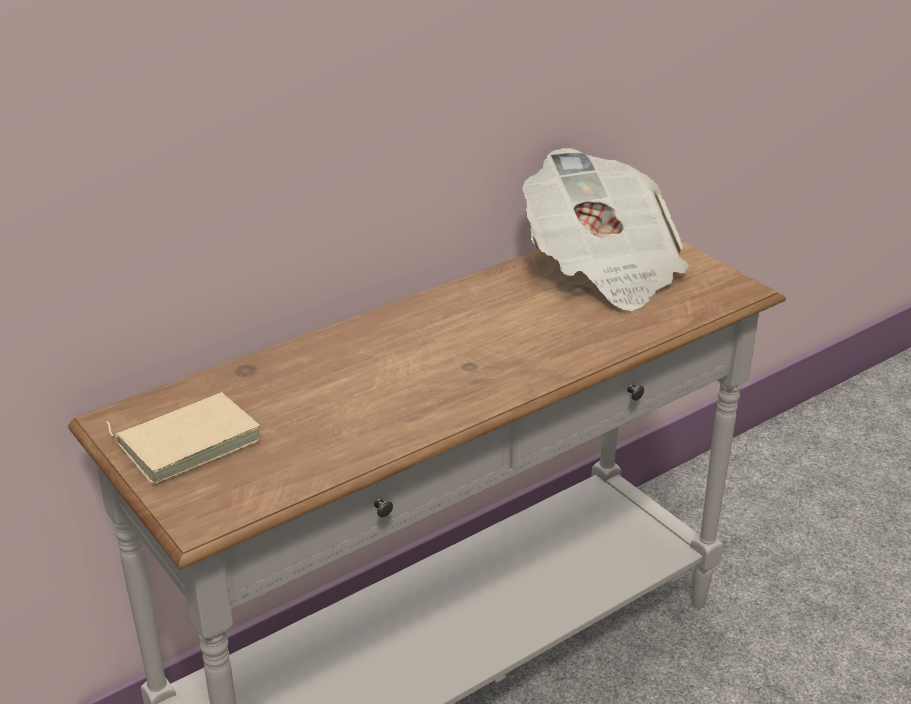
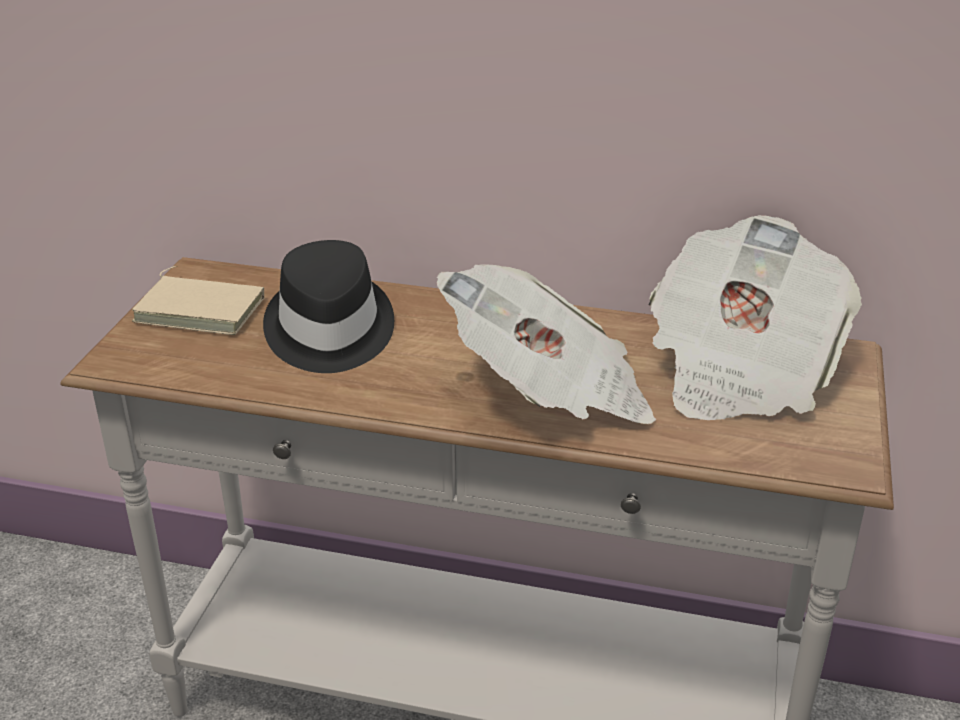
camera: 50 degrees right, 0 degrees up
none -> black hat [263,240,394,373]
none -> newspaper [437,264,656,424]

